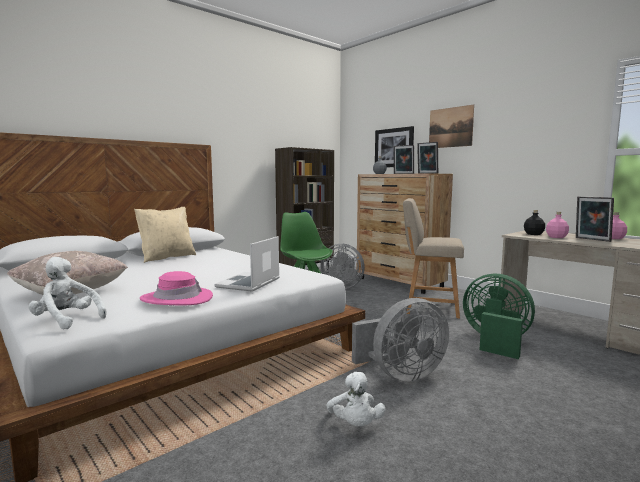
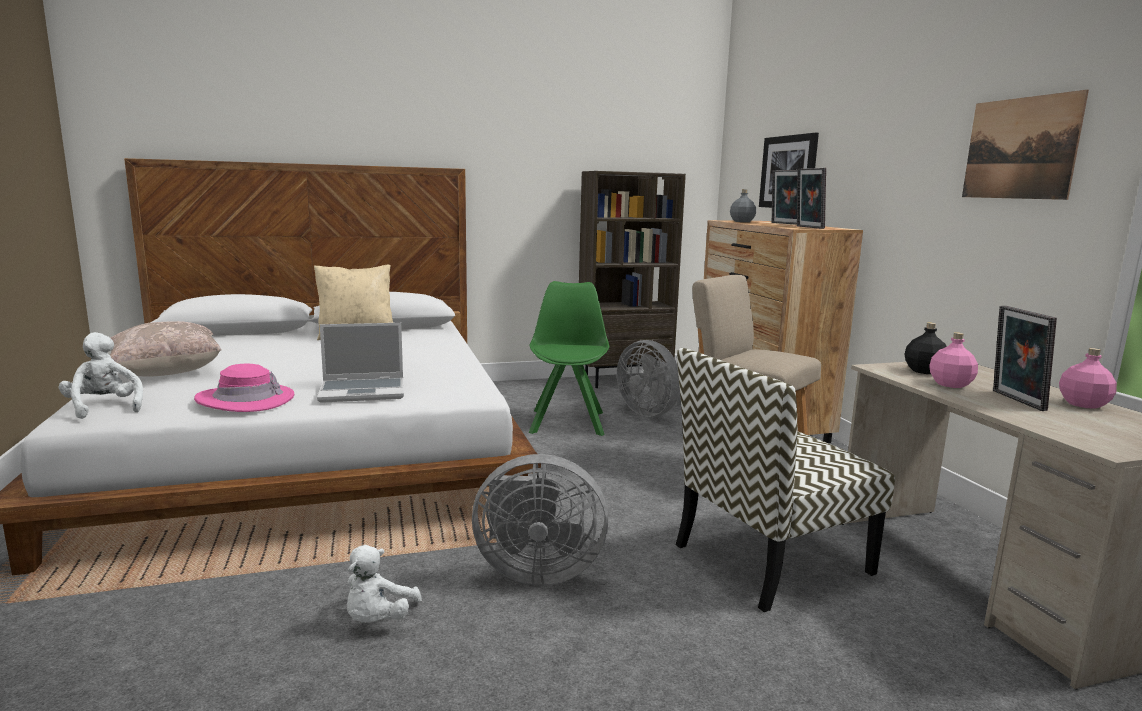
camera: 25 degrees right, 5 degrees up
laptop [214,236,280,292] -> laptop turned 150 degrees counterclockwise [317,323,404,403]
picture [429,104,474,148] -> picture moved to [962,90,1089,200]
green fan [463,274,535,359] -> chair [676,348,895,612]

